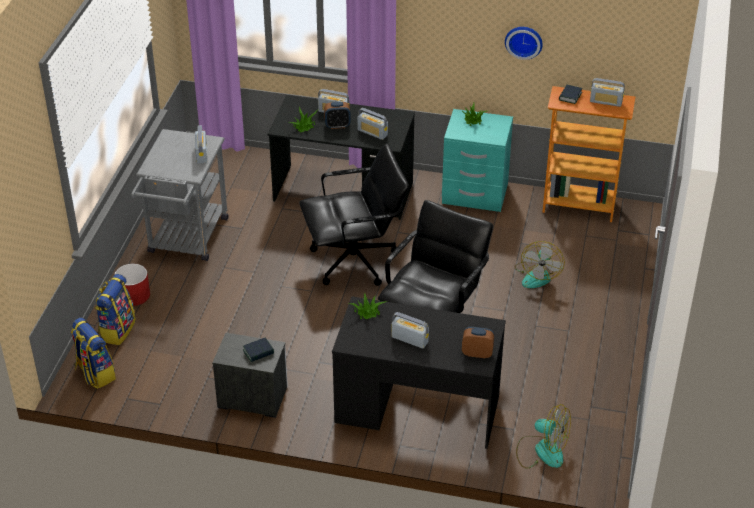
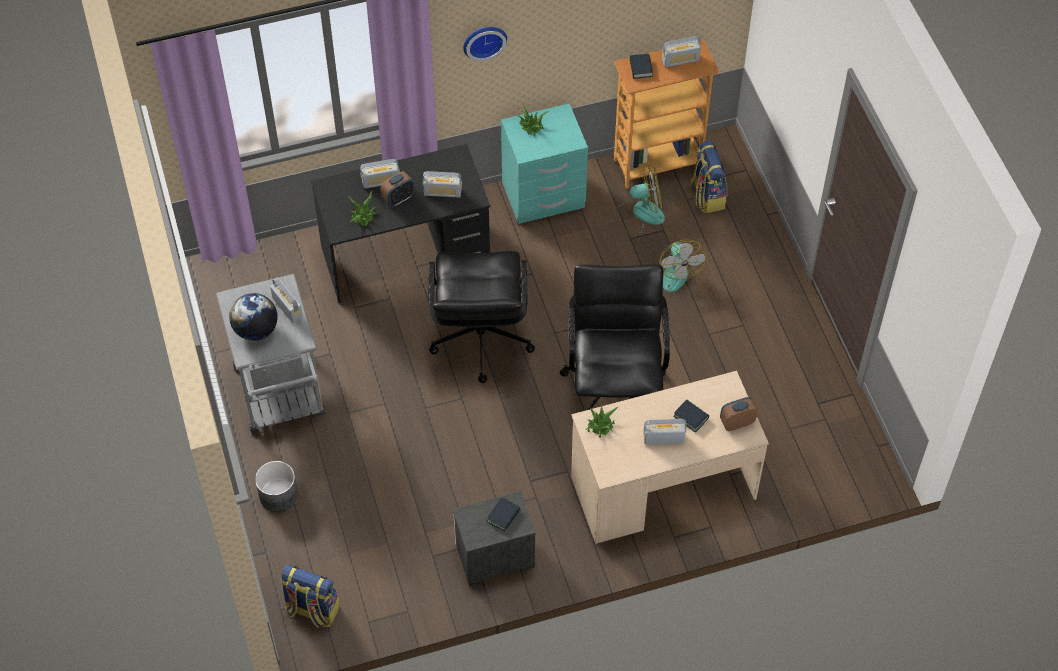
camera: 30 degrees left, 15 degrees up
backpack [95,274,136,345] -> backpack moved to [689,140,728,213]
red planter [114,264,150,306] -> grey planter [255,461,298,512]
black office chair [300,144,409,286] -> black office chair turned 135 degrees clockwise [428,251,535,383]
black desk [332,296,506,449] -> beige desk [571,371,769,544]
wall clock [505,27,543,60] -> wall clock moved to [463,27,507,61]
fan [516,404,571,469] -> fan moved to [616,165,665,236]
none -> globe [229,293,278,341]
none -> book [673,400,709,433]

